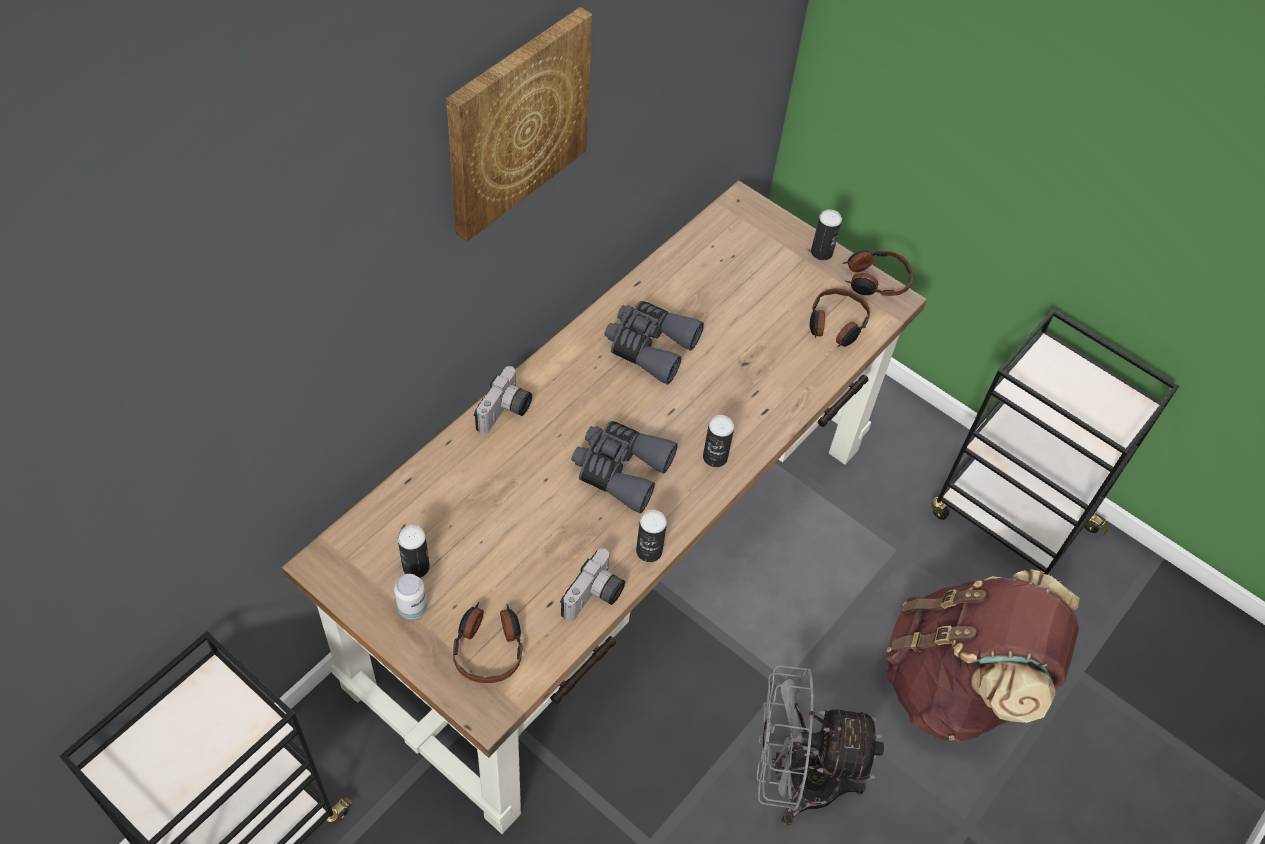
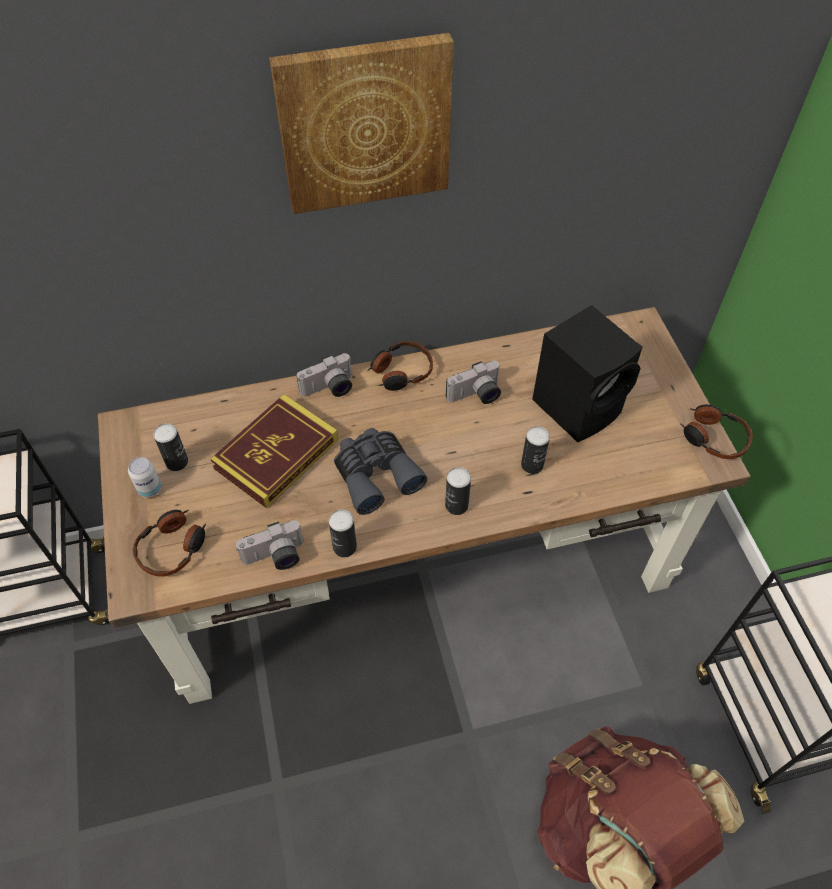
camera: 40 degrees right, 0 degrees up
grey binoculars [604,301,704,385] -> camera [446,361,501,404]
grey fan [757,665,884,826] -> none
headphones [810,288,870,347] -> headphones moved to [367,341,433,391]
can [811,209,842,260] -> can moved to [521,426,550,474]
none -> book [211,394,338,509]
none -> black speaker [532,305,642,442]

